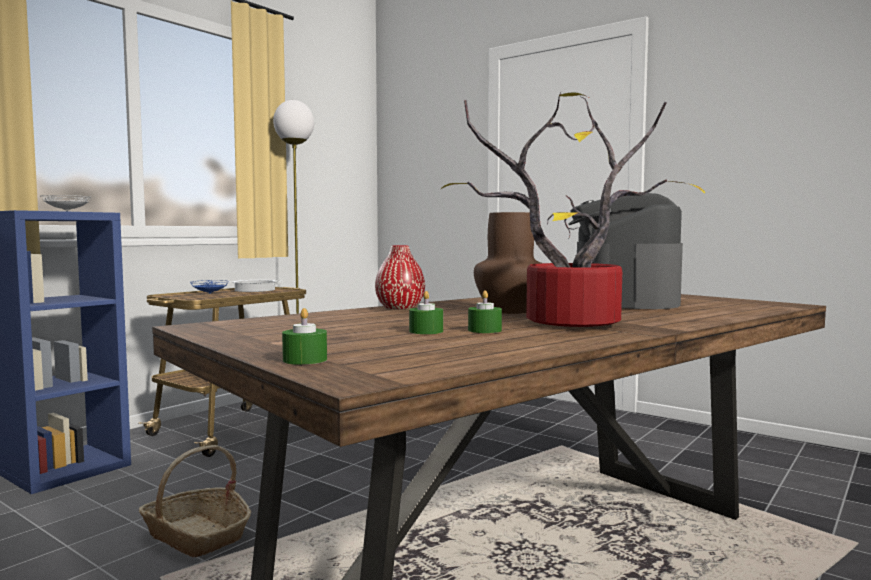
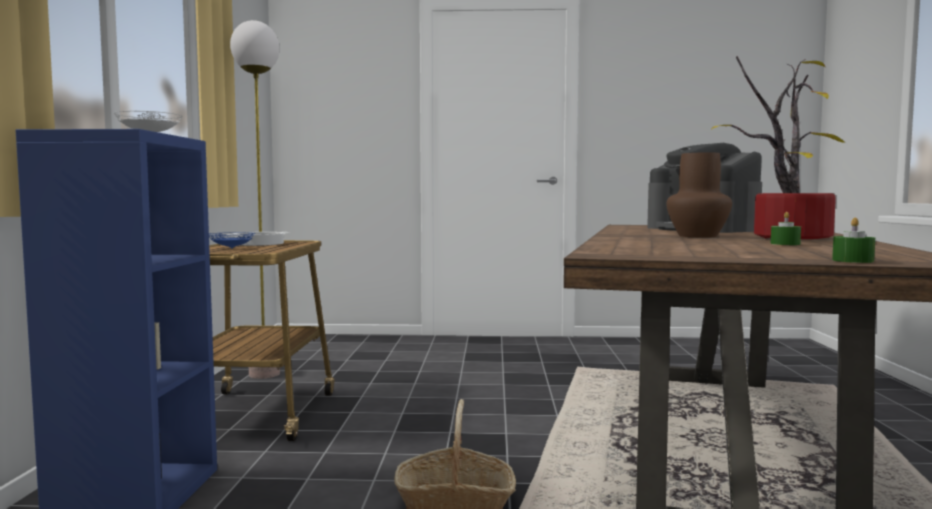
camera: 35 degrees left, 0 degrees up
red vase [375,245,425,310] -> none
green candle [409,291,443,334] -> none

